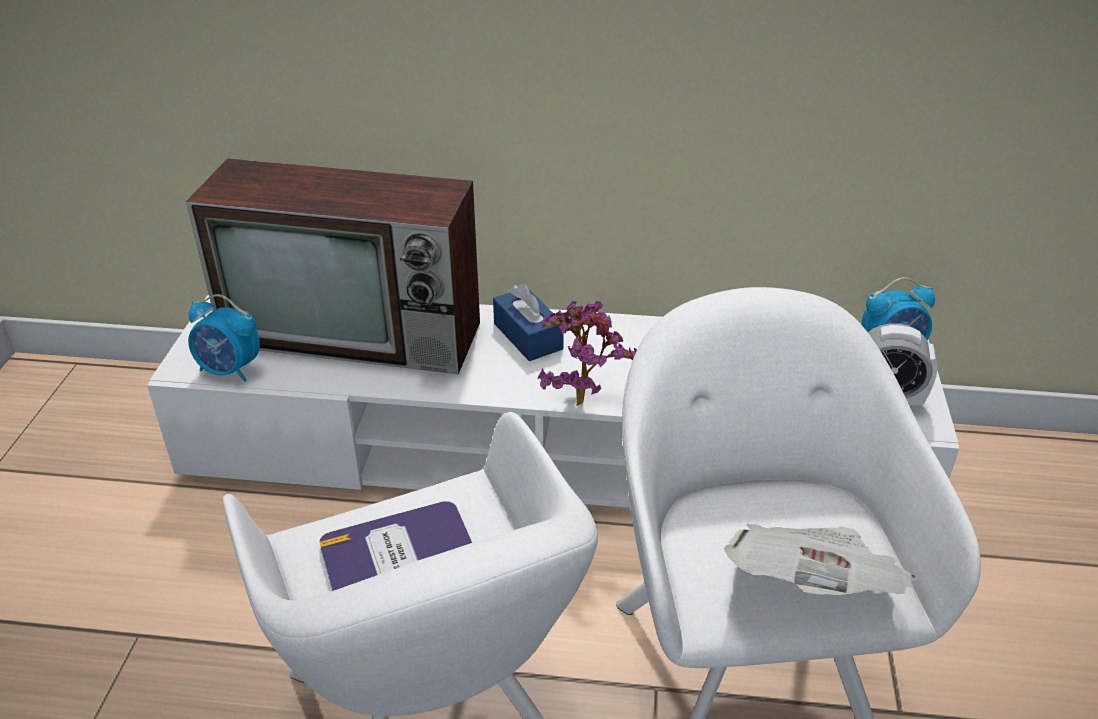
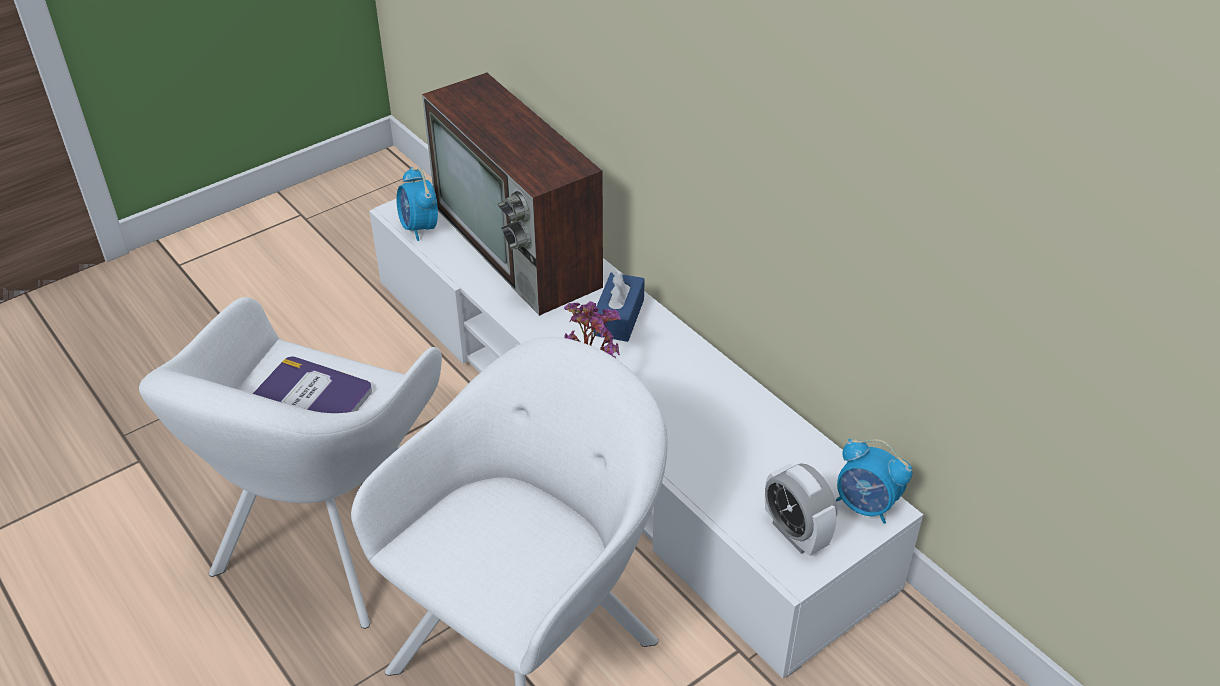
camera: 45 degrees right, 5 degrees up
newspaper [724,524,917,595] -> none

